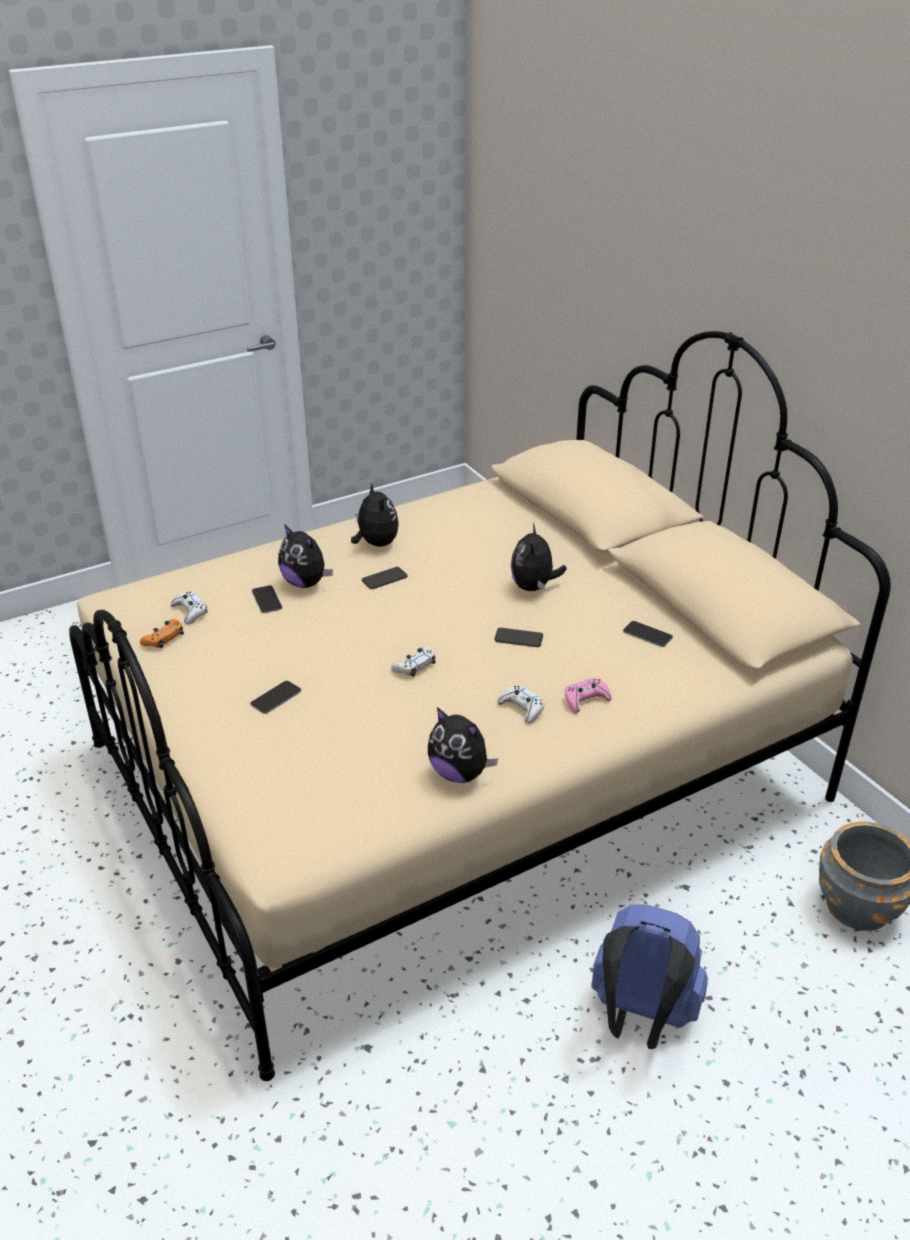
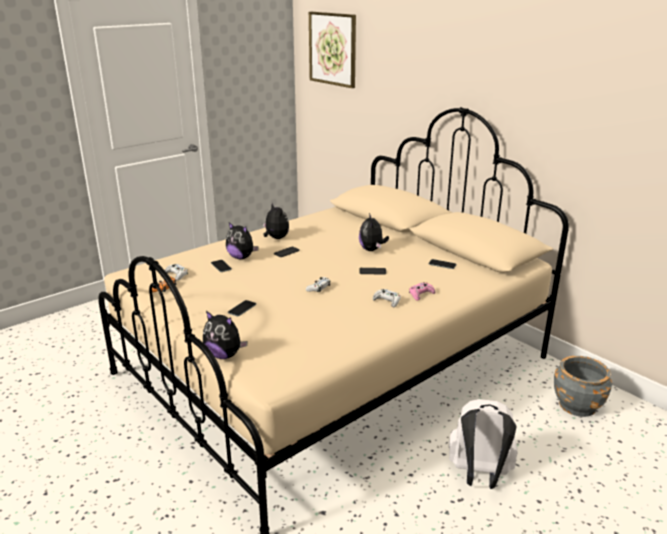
camera: 10 degrees left, 10 degrees down
plush toy [428,707,498,783] -> plush toy moved to [203,311,248,359]
blue backpack [591,904,708,1049] -> white backpack [449,399,518,489]
none -> picture [309,12,356,88]

